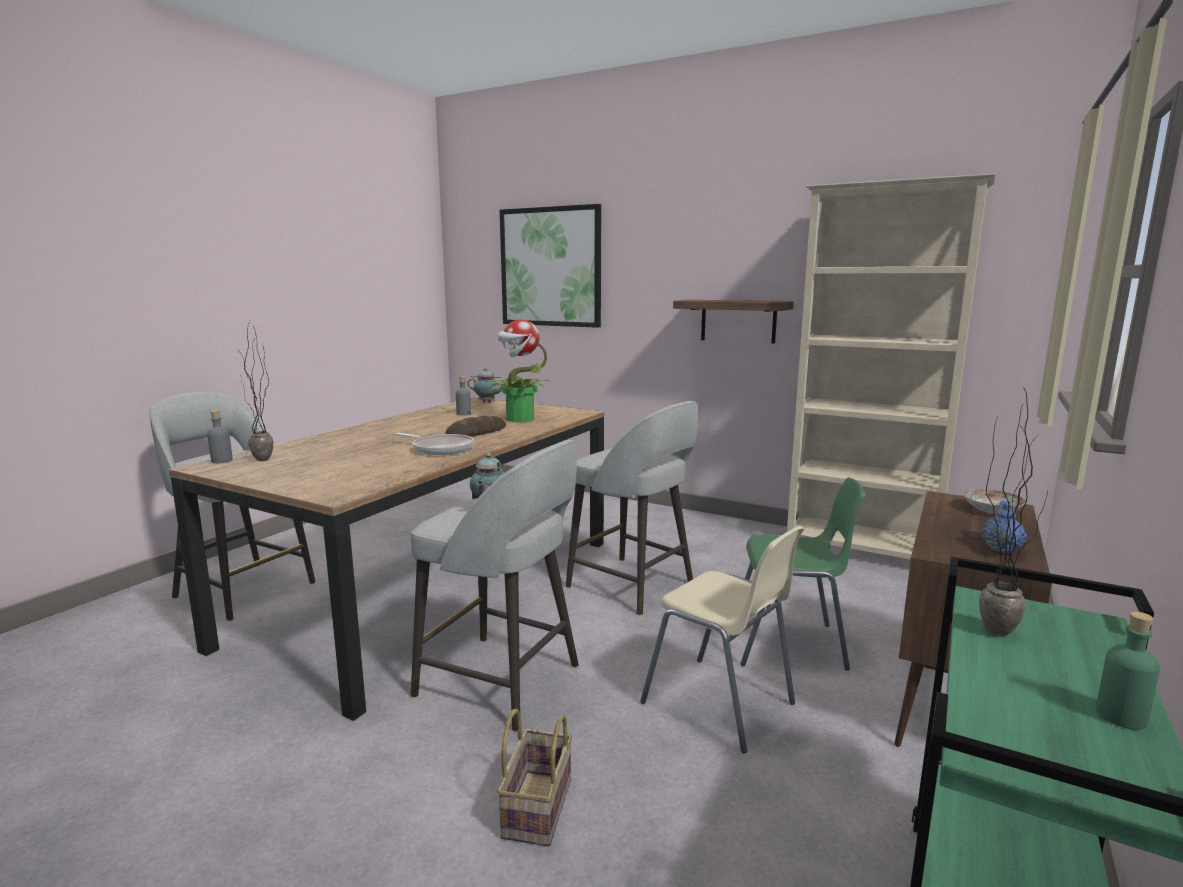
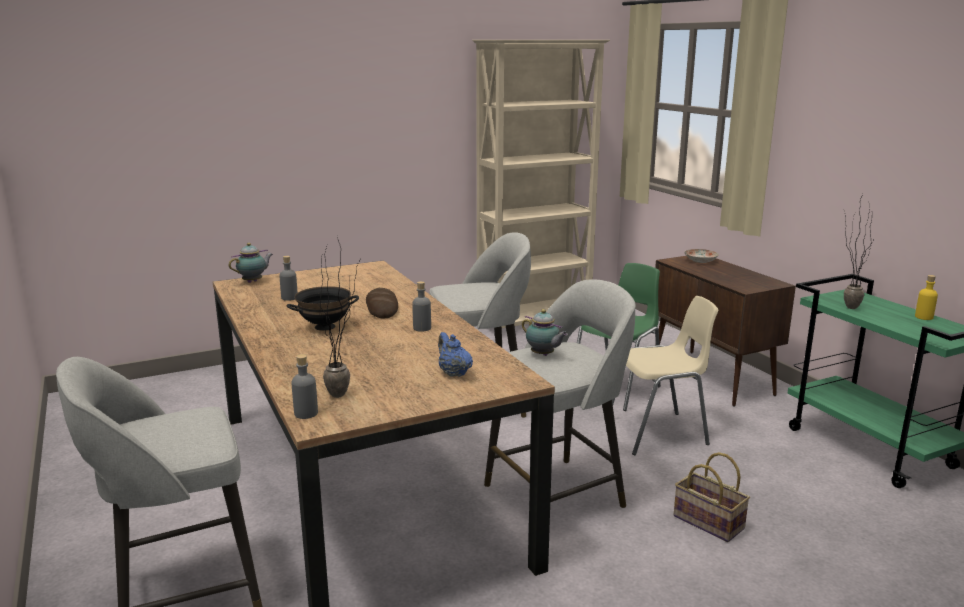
camera: 55 degrees left, 5 degrees up
frying pan [395,433,474,455] -> grey bottle [412,281,431,332]
potted plant [487,319,549,422] -> none
picture [500,204,601,328] -> none
shelf [673,300,794,344] -> none
blue teapot [982,501,1027,553] -> blue teapot moved to [438,332,473,377]
green bottle [1096,611,1160,730] -> yellow bottle [915,275,938,320]
none -> black bowl [287,286,359,331]

